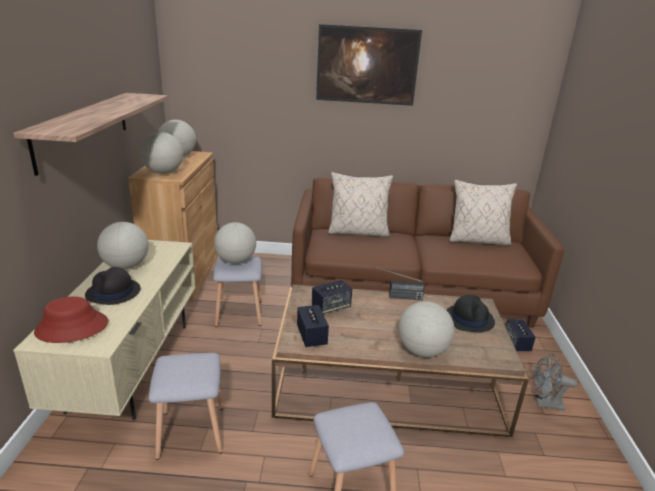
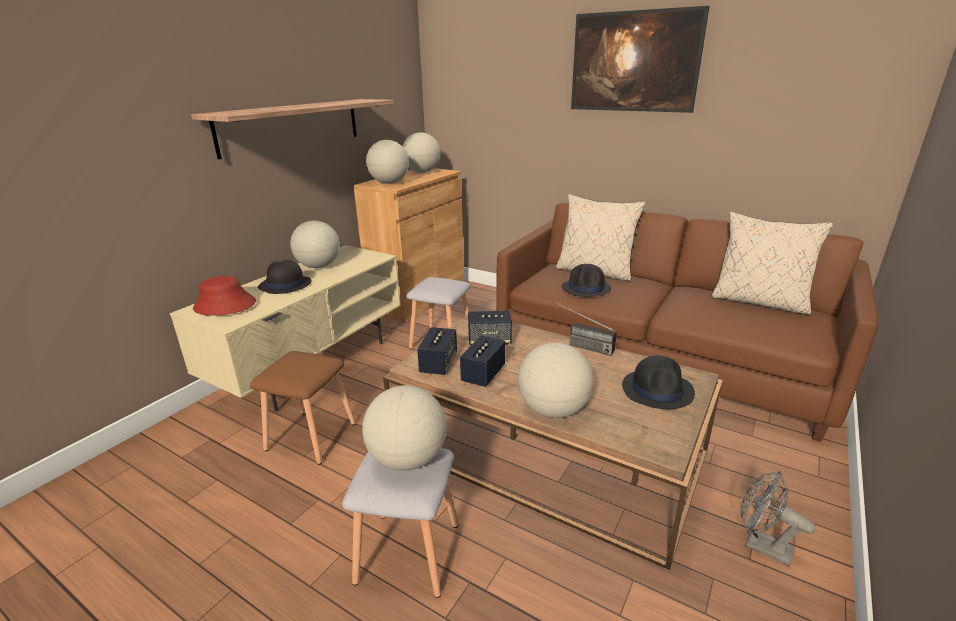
camera: 30 degrees right, 0 degrees up
grey stool [148,353,224,460] -> brown stool [250,351,356,465]
globe [214,222,256,264] -> globe moved to [362,385,447,471]
speaker [505,320,536,351] -> speaker moved to [460,336,505,387]
none -> black hat [562,264,611,297]

